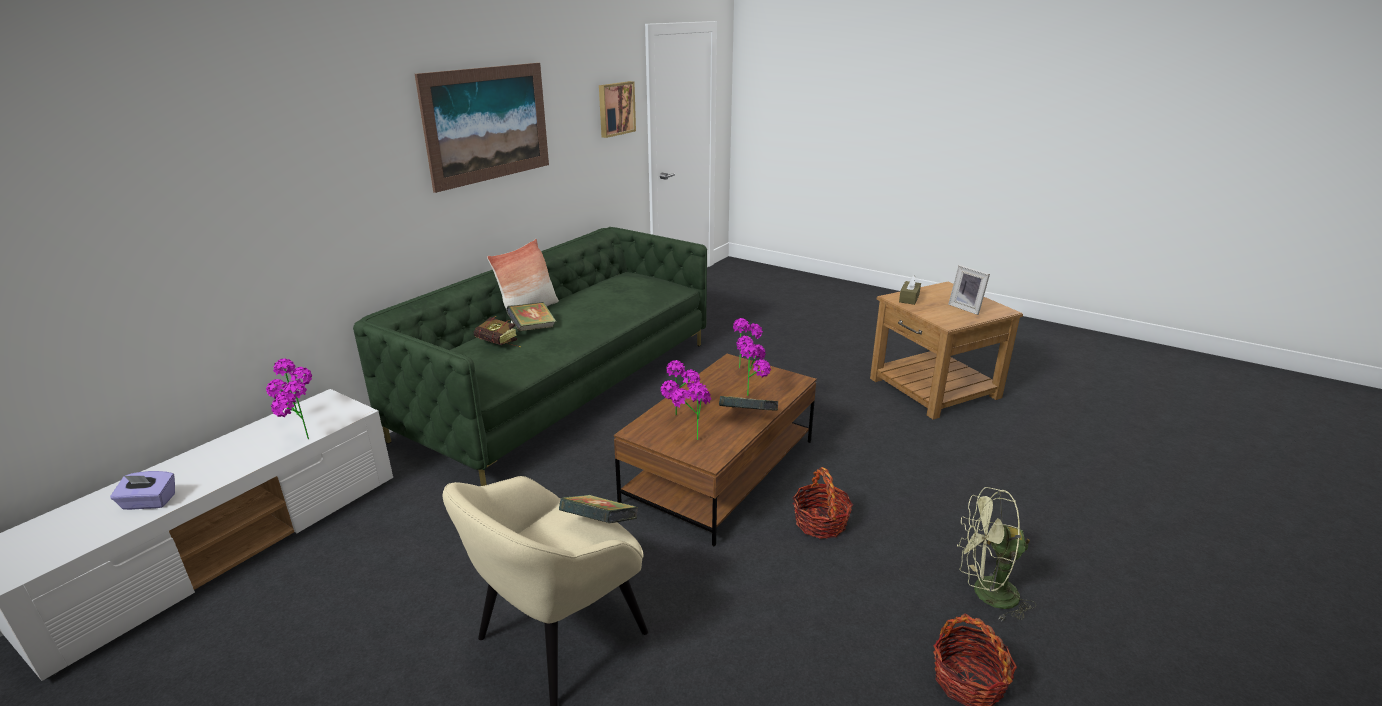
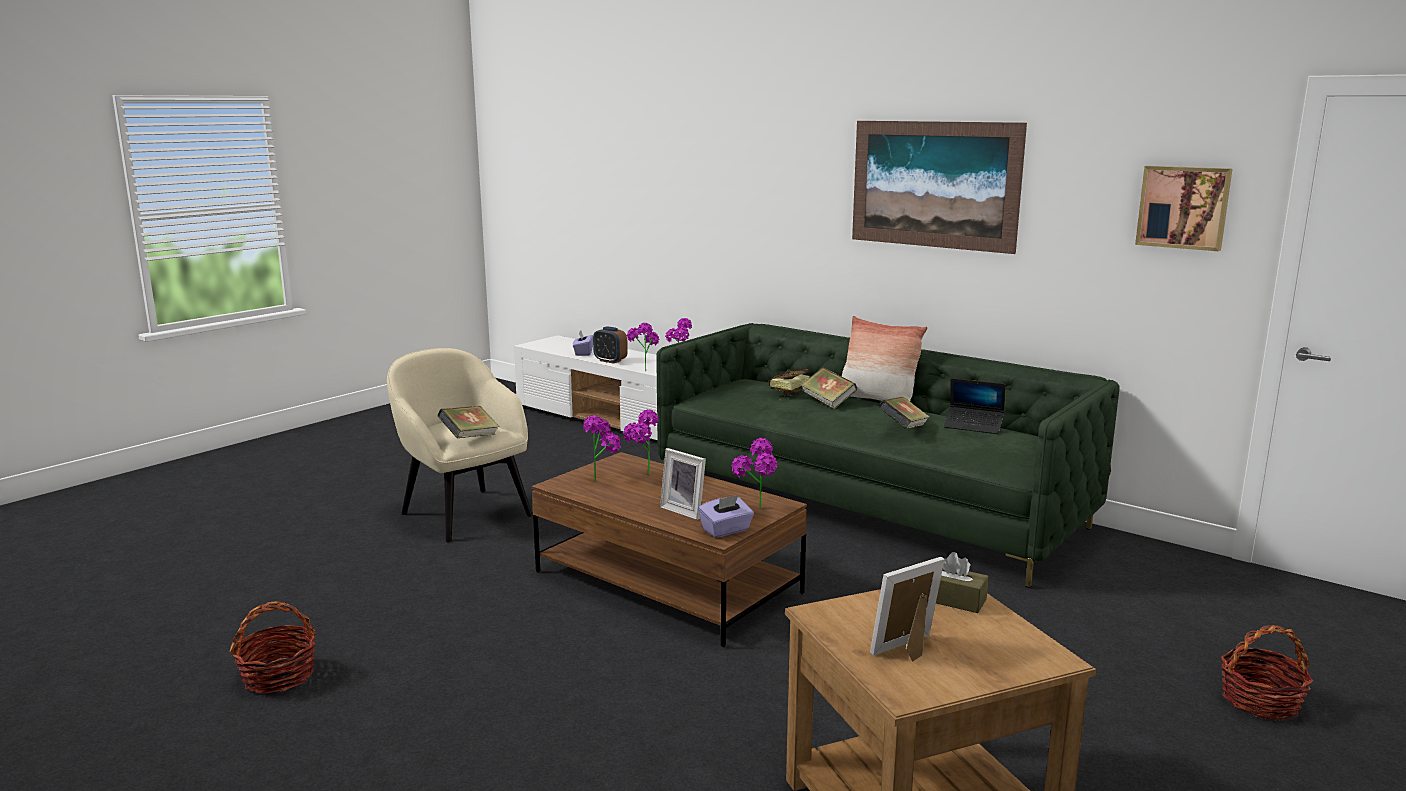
camera: 95 degrees right, 10 degrees down
book [719,396,779,411] -> book moved to [878,397,930,429]
potted plant [740,342,771,396] -> picture frame [660,448,706,520]
basket [793,467,853,539] -> basket moved to [1220,625,1313,721]
green fan [957,487,1036,622] -> none
none -> alarm clock [593,327,628,364]
none -> purple tissue box [698,495,754,538]
none -> laptop [944,378,1005,434]

